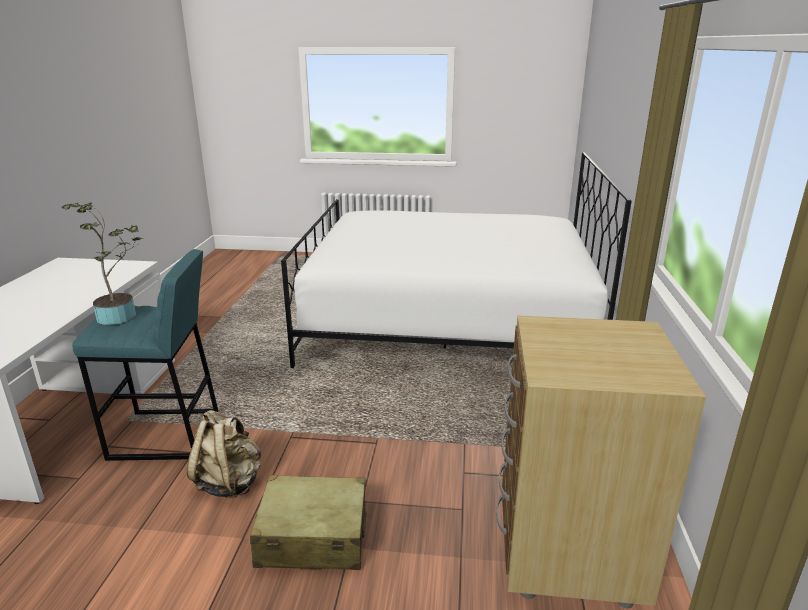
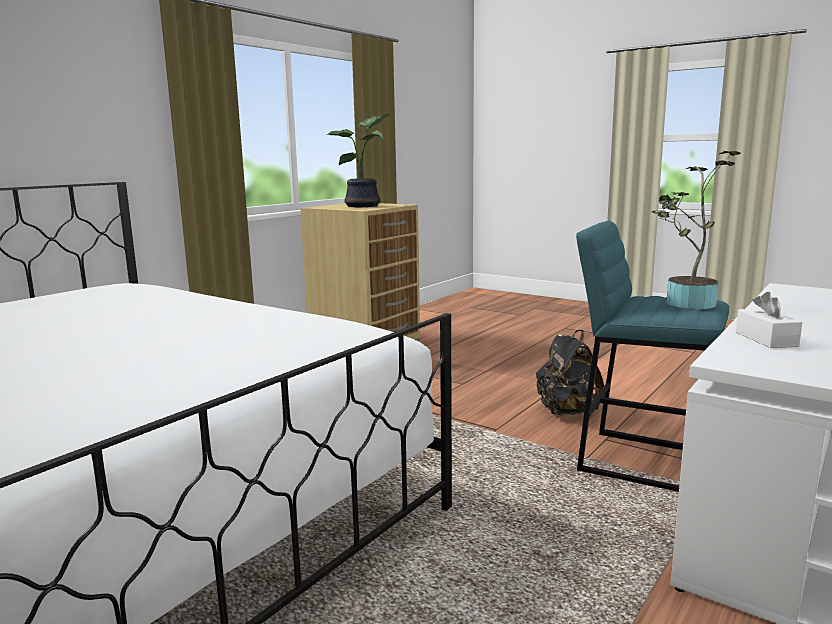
camera: 150 degrees left, 10 degrees down
beige backpack [187,410,261,498] -> black backpack [536,330,604,416]
beige suitcase [250,475,366,570] -> none
none -> potted plant [327,114,389,207]
none -> white tissue box [736,292,802,348]

